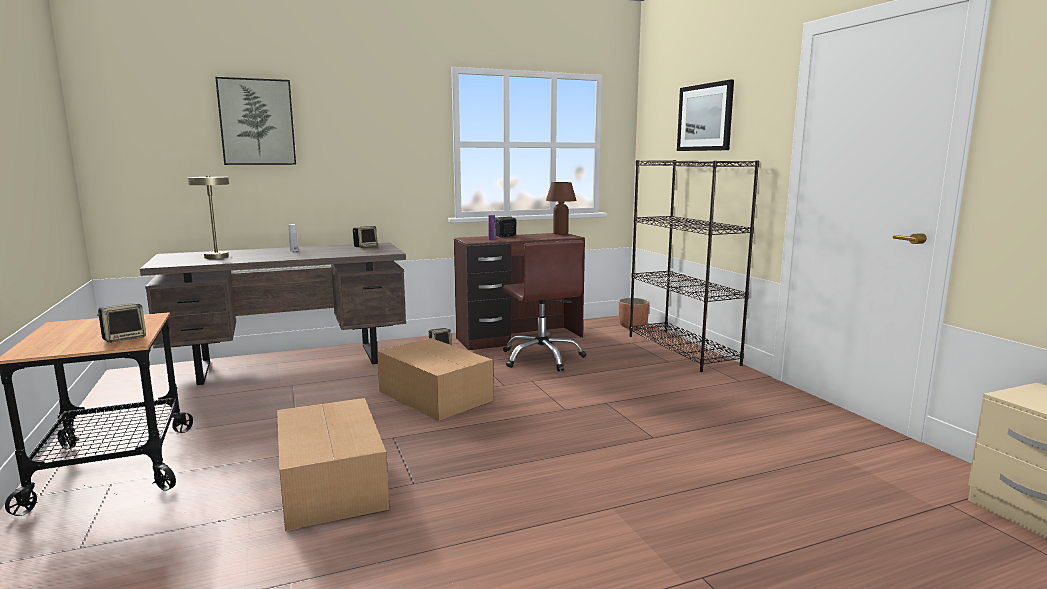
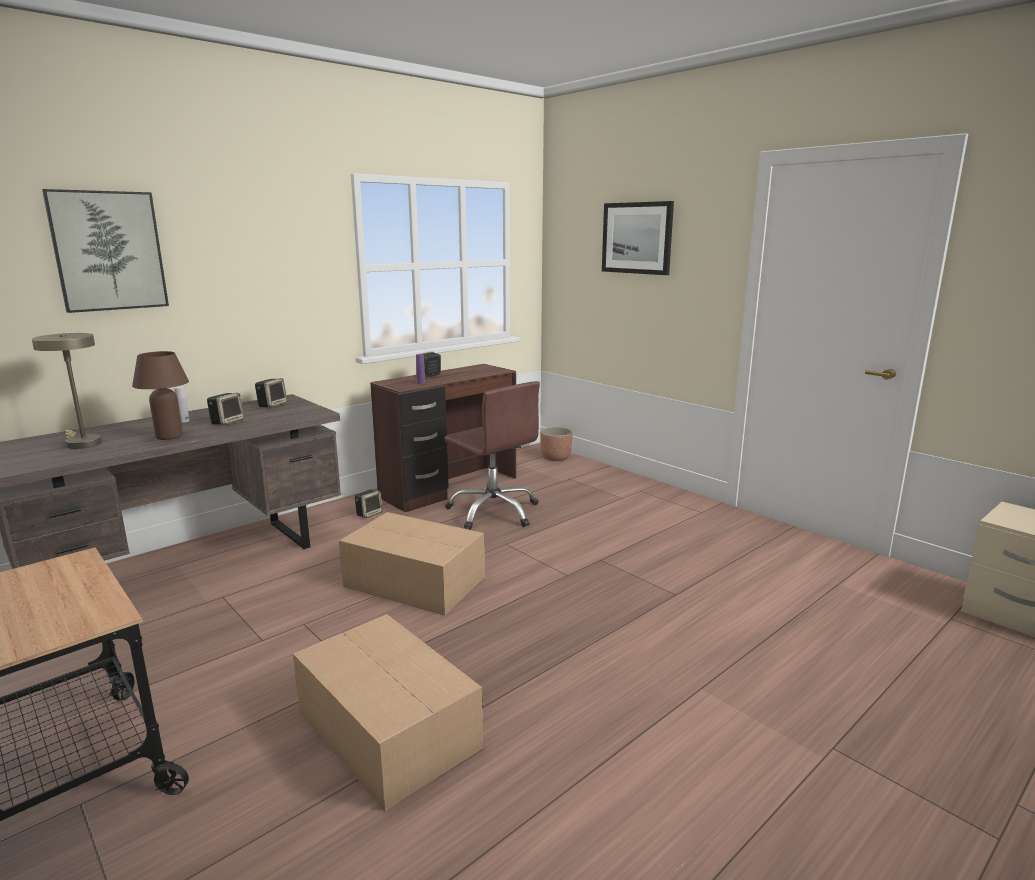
camera: 20 degrees left, 5 degrees up
speaker [97,303,146,343] -> speaker moved to [207,393,244,425]
brown table lamp [546,182,577,235] -> brown table lamp moved to [132,351,189,440]
black bookcase [629,160,759,372] -> none

